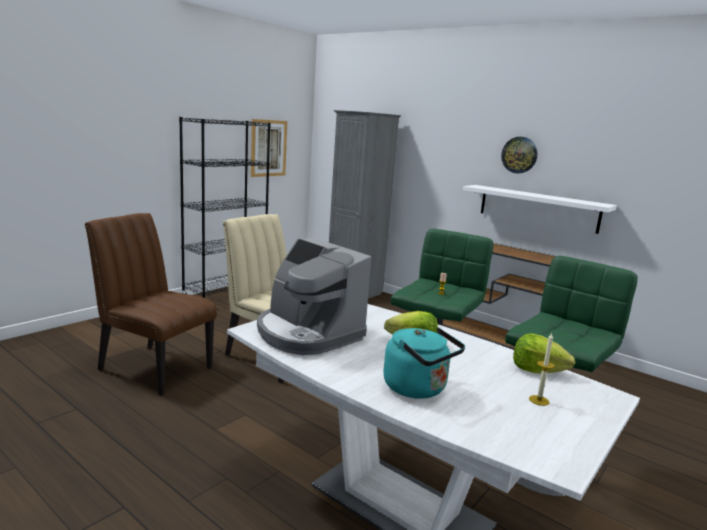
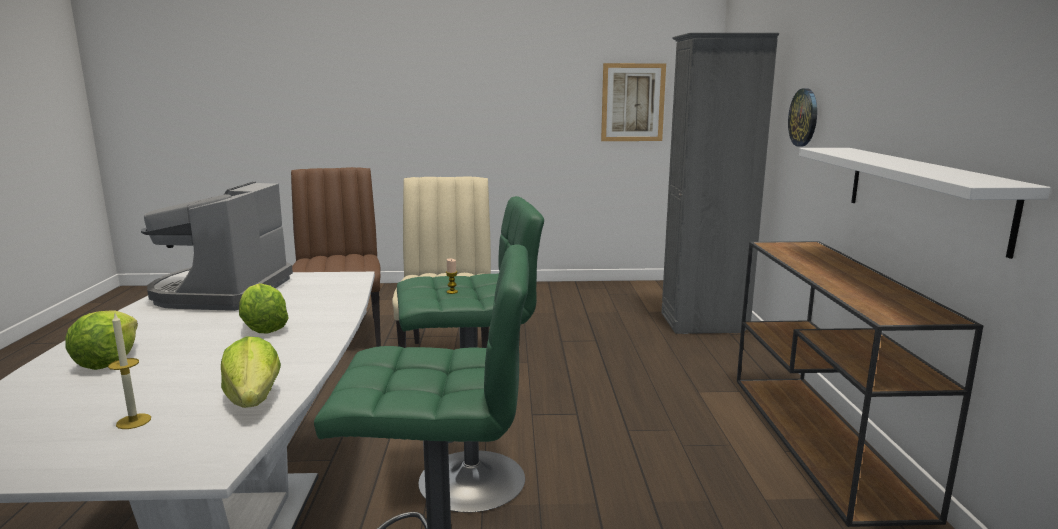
camera: 50 degrees right, 0 degrees up
black bookcase [179,117,271,298] -> none
turquoise kettle [383,328,465,399] -> lettuce [65,310,138,370]
wall clock [501,137,538,174] -> wall clock moved to [788,88,817,147]

